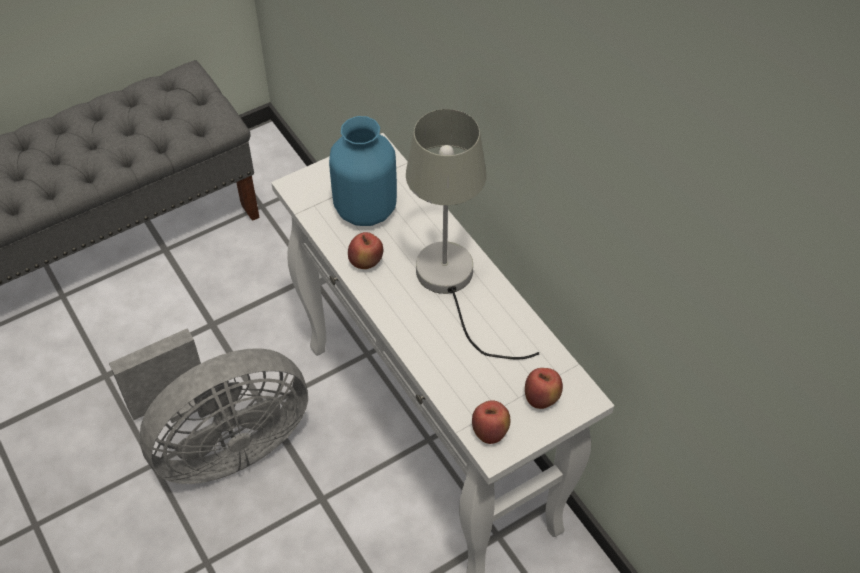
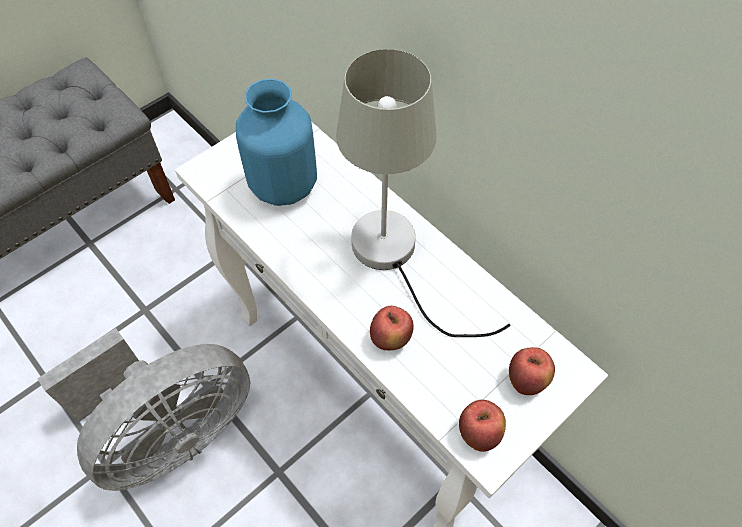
camera: 10 degrees left, 5 degrees up
apple [348,232,383,269] -> apple moved to [370,306,414,350]

